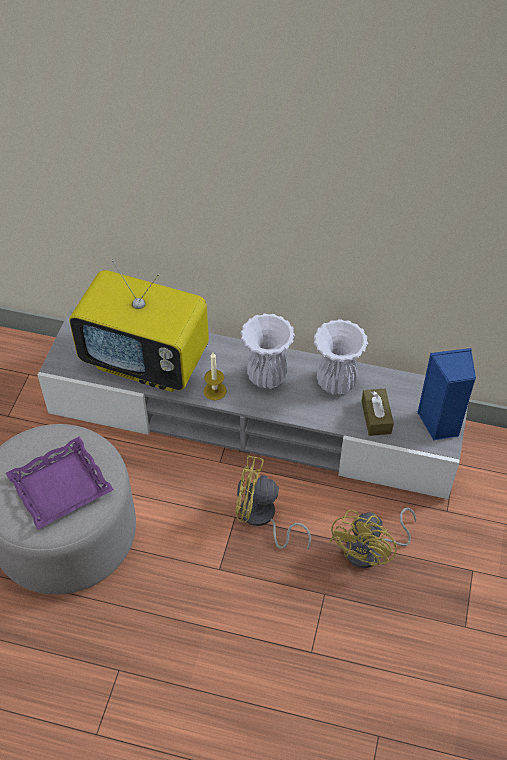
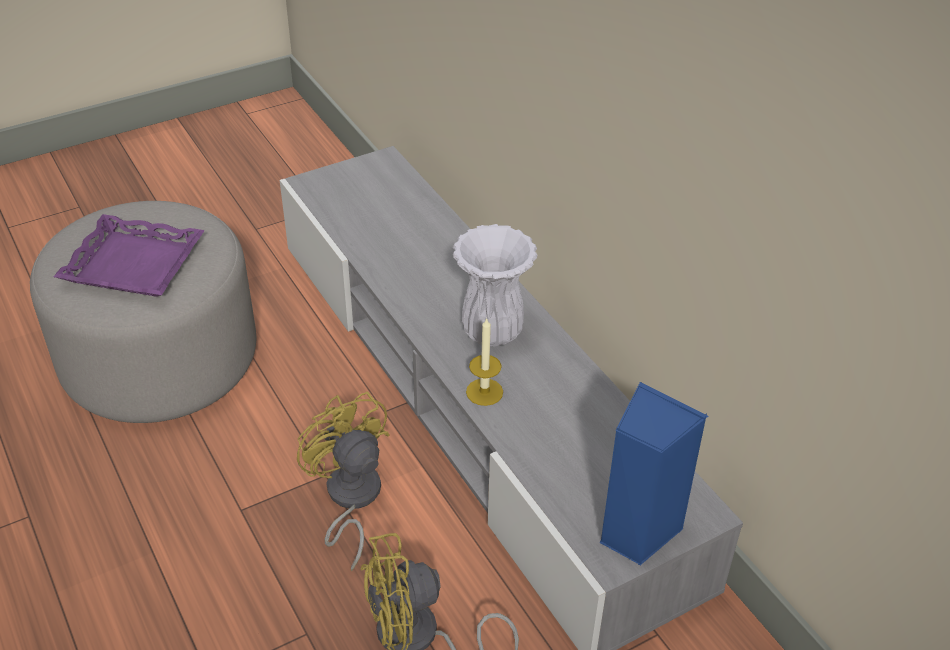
camera: 45 degrees right, 10 degrees down
television [69,260,209,392] -> none
candle [203,353,227,400] -> candle moved to [466,317,503,406]
white vase [313,319,368,395] -> none
brown tissue box [362,389,394,436] -> none

